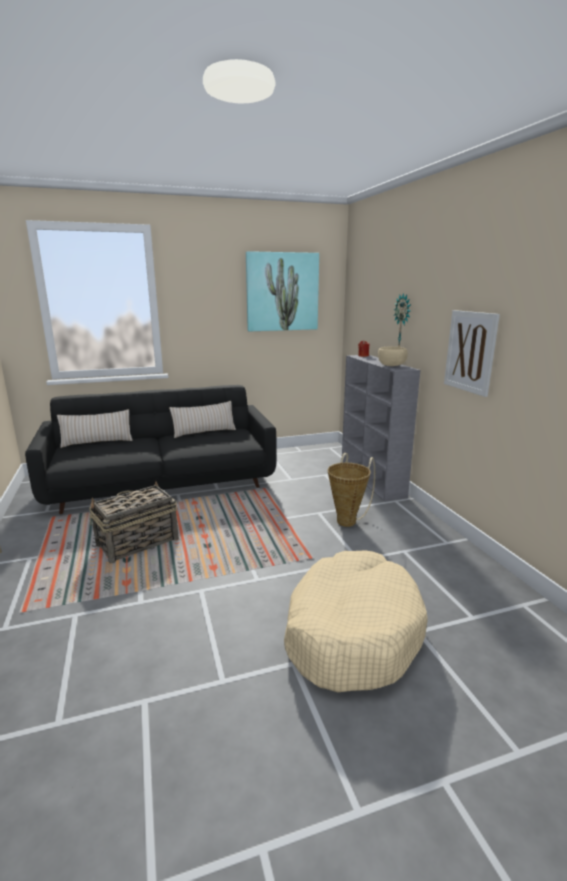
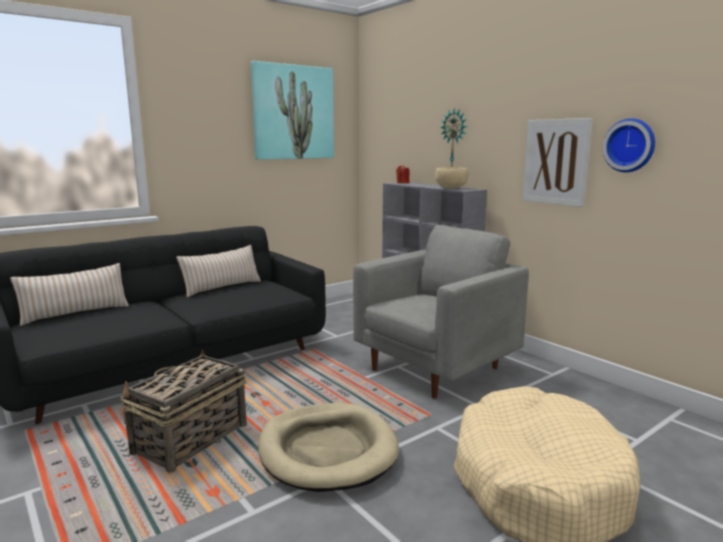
camera: 20 degrees left, 5 degrees down
basket [328,453,375,527] -> grey armchair [353,225,529,399]
none -> beige dog bed [258,403,399,492]
none -> wall clock [603,118,655,172]

